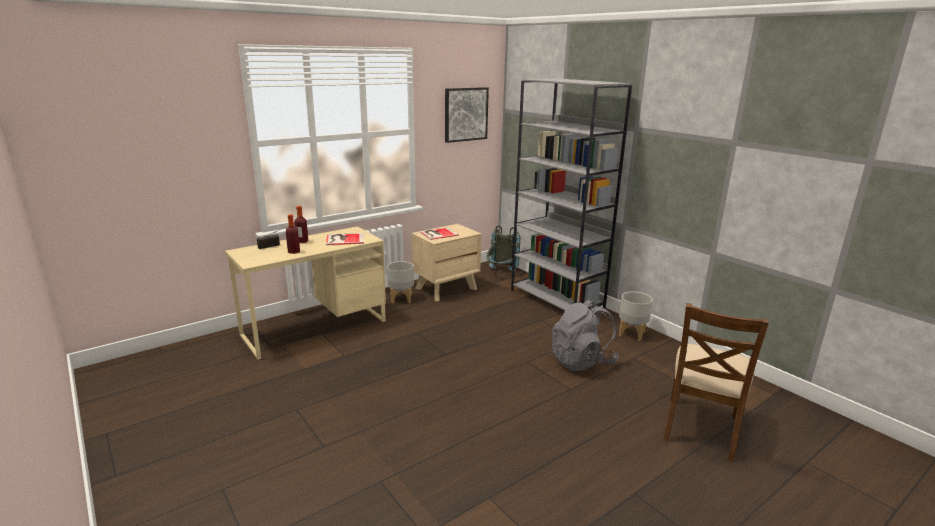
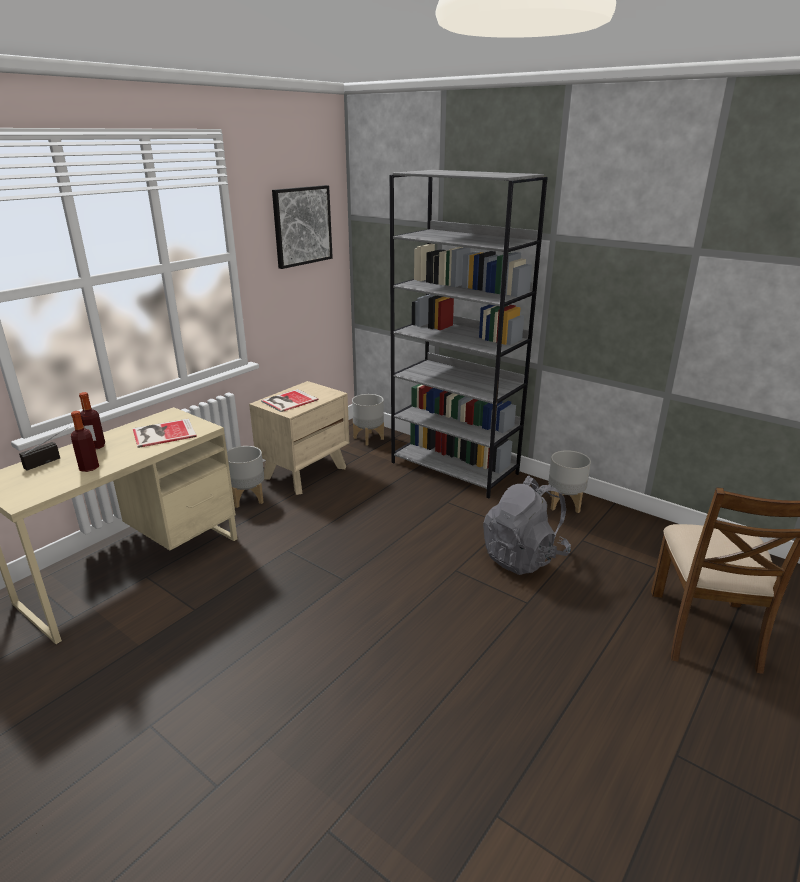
camera: 15 degrees left, 5 degrees up
grey backpack [487,225,520,271] -> grey planter [352,394,384,446]

